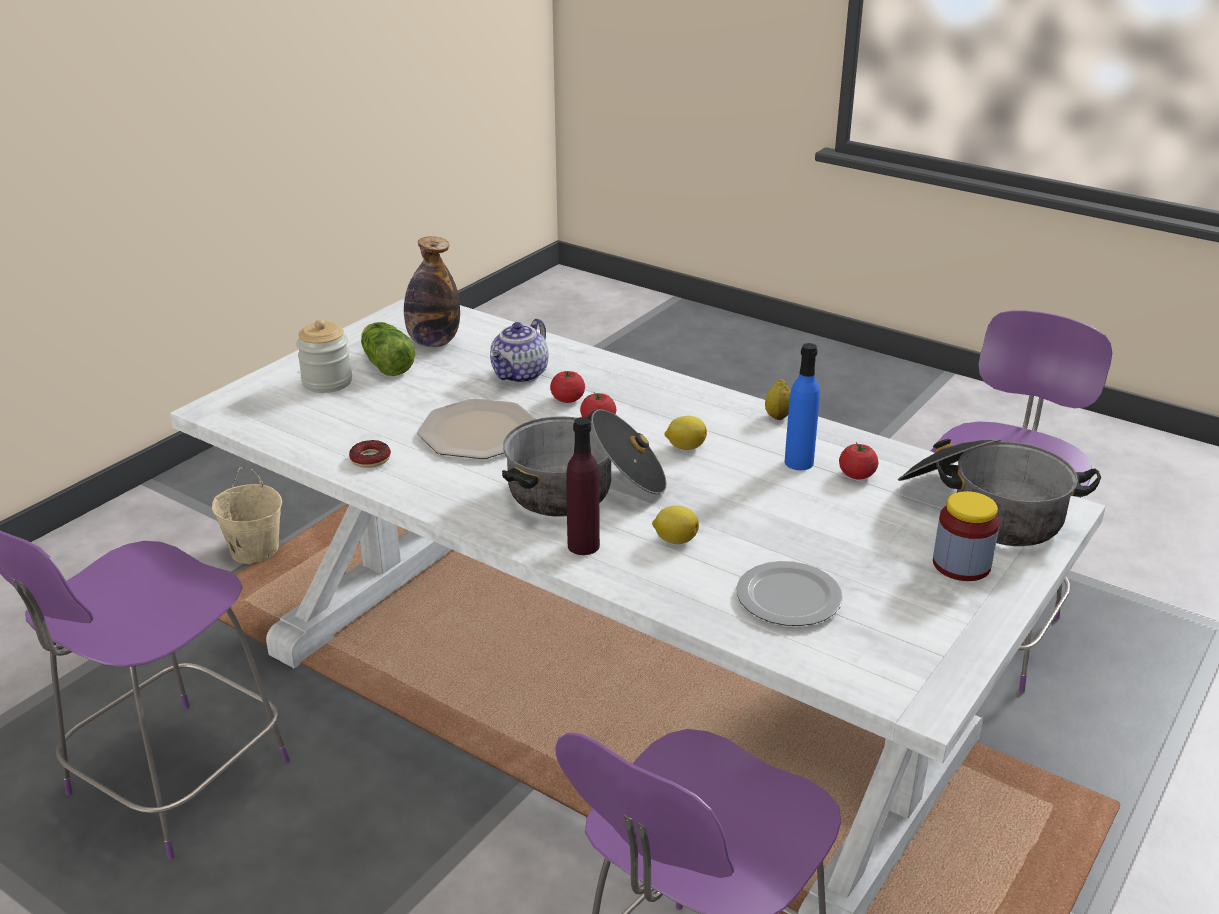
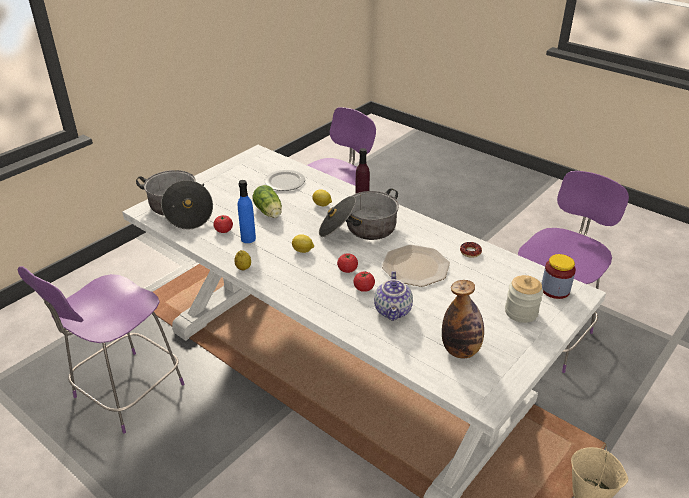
camera: 175 degrees left, 5 degrees up
lettuce [361,322,415,376] -> lettuce moved to [252,185,282,218]
teapot [490,318,548,384] -> teapot turned 150 degrees clockwise [374,271,413,321]
jar [933,491,1000,581] -> jar moved to [541,254,576,299]

